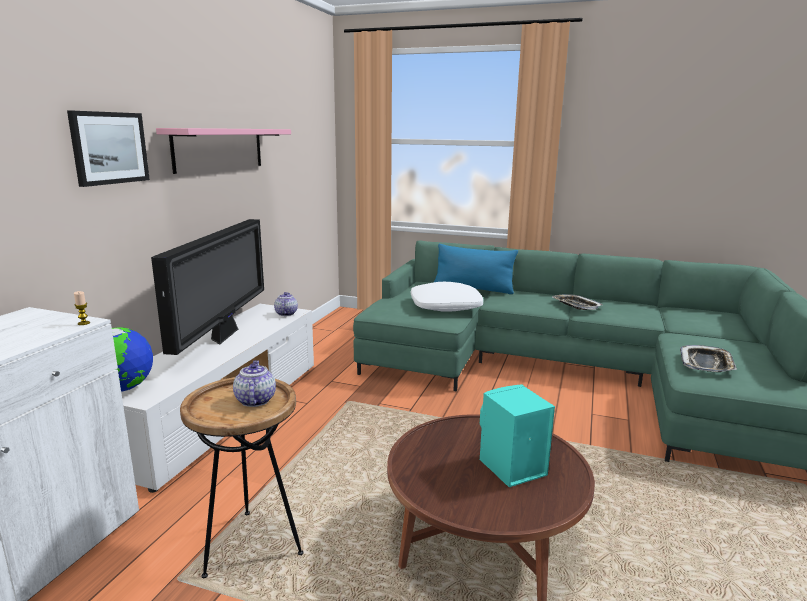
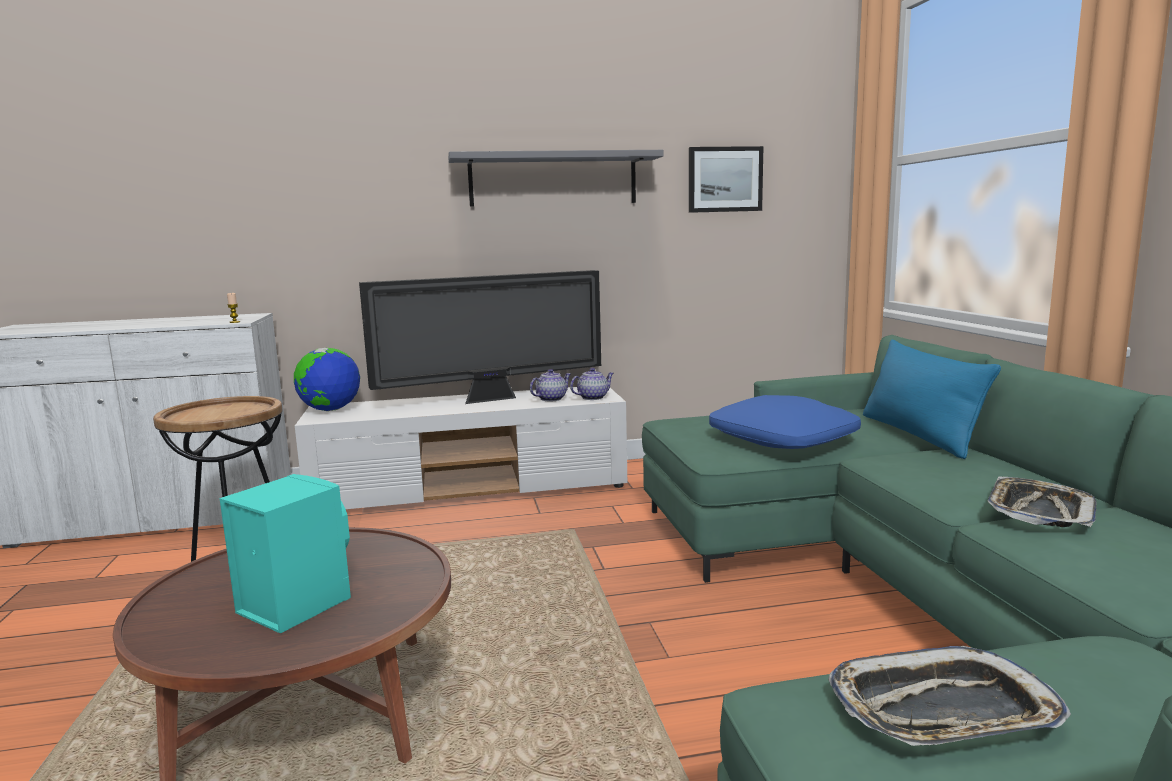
camera: 60 degrees right, 5 degrees down
picture [67,111,150,187] -> picture moved to [689,146,764,213]
pink shelf [156,128,291,174] -> grey shelf [448,150,663,207]
teapot [233,360,276,407] -> teapot moved to [530,369,570,401]
white pillow [410,282,483,312] -> blue pillow [709,395,861,449]

